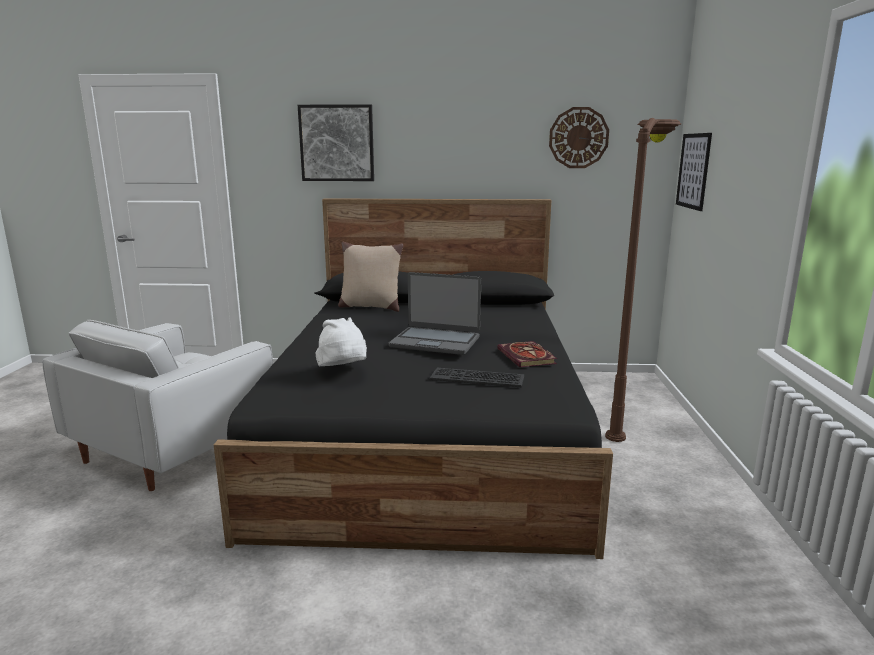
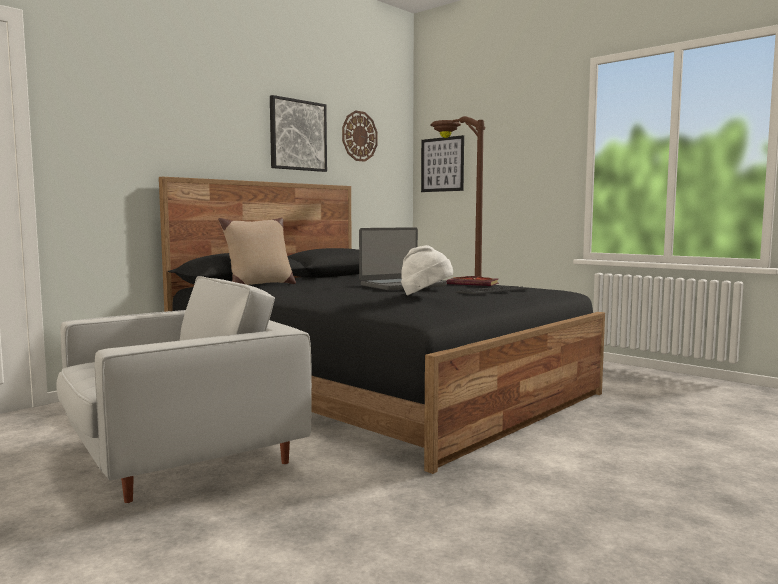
camera: 50 degrees left, 10 degrees down
white armchair [42,320,273,491] -> white armchair turned 105 degrees counterclockwise [56,276,312,503]
picture [298,104,374,181] -> picture moved to [270,95,327,172]

